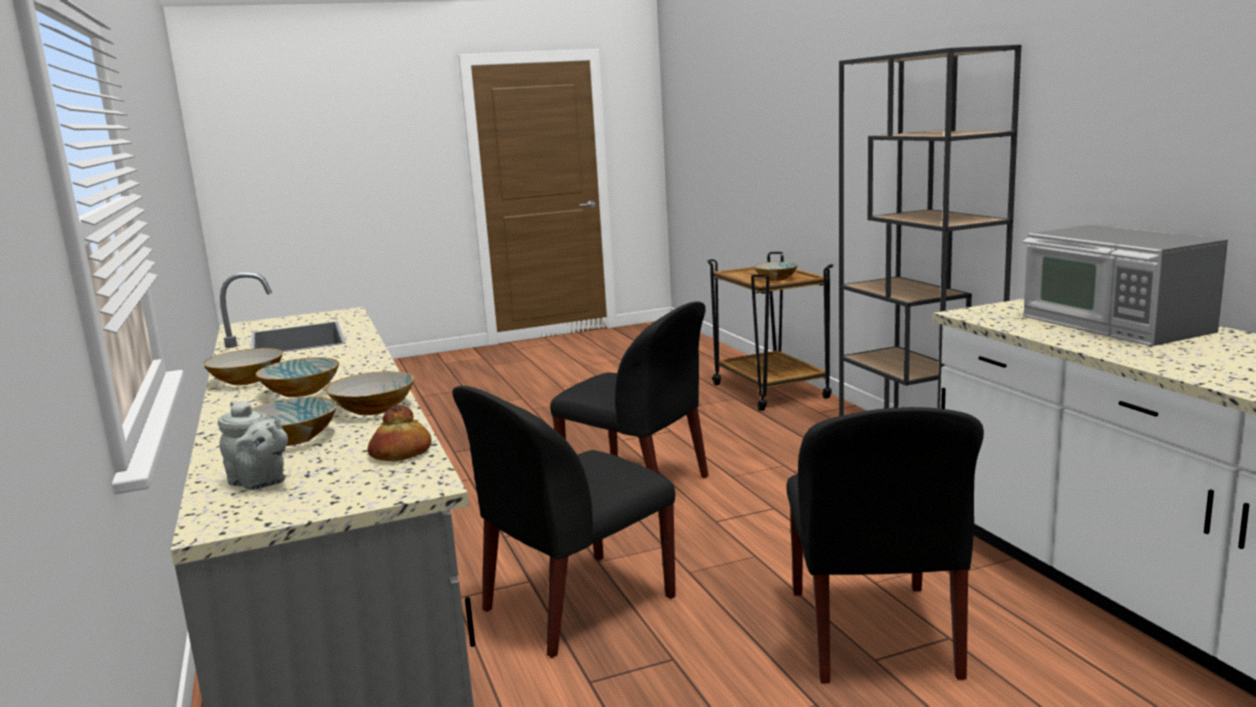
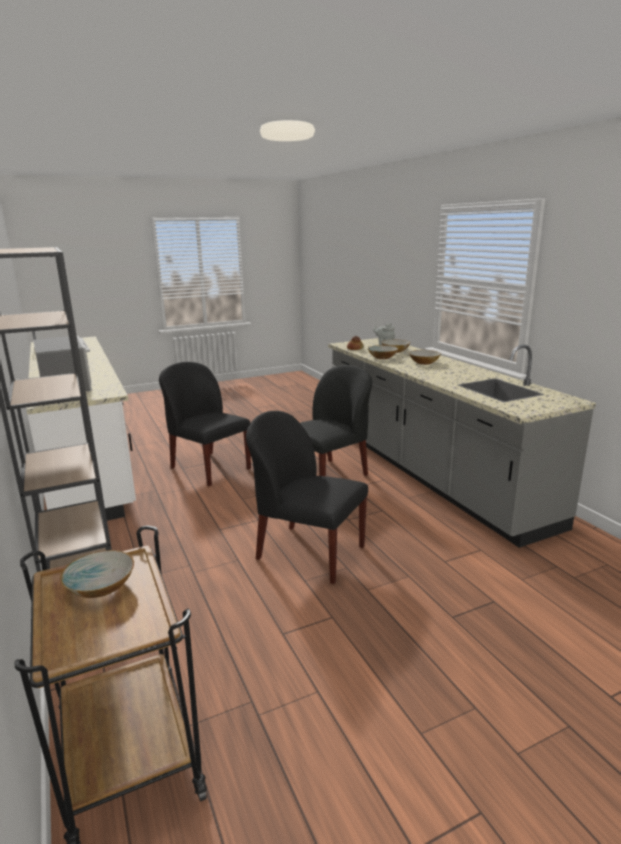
camera: 175 degrees right, 5 degrees up
bowl [203,348,283,385] -> none
black chair [786,407,984,684] -> black chair turned 45 degrees counterclockwise [159,362,251,486]

